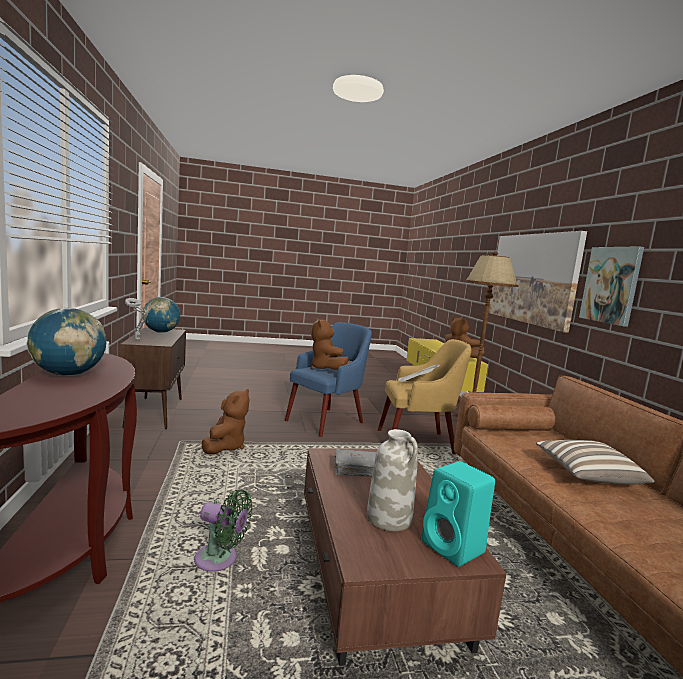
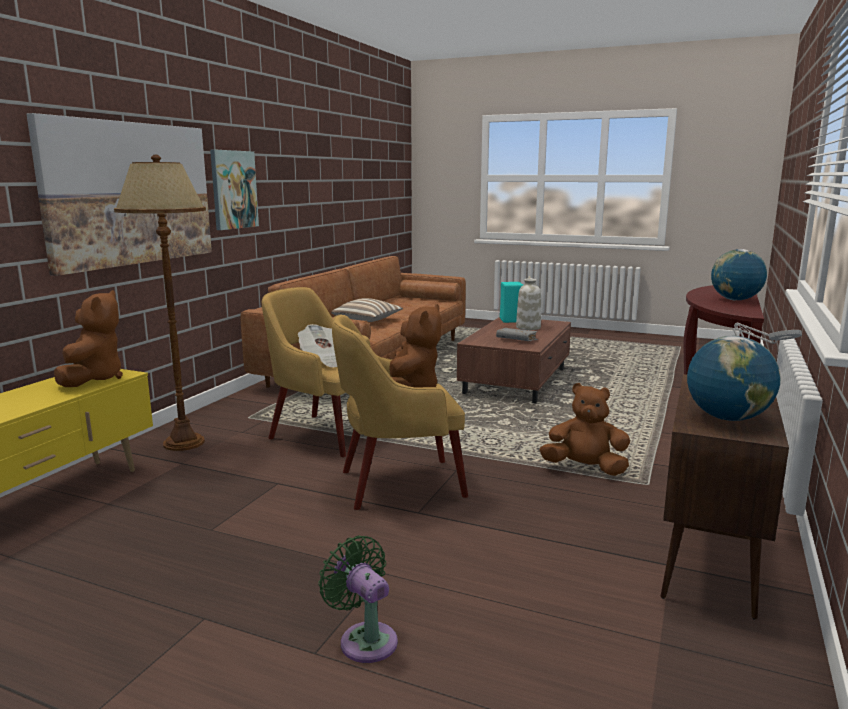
camera: 145 degrees left, 5 degrees up
green fan [194,489,252,572] -> green fan moved to [319,535,398,663]
brown plush toy [202,389,250,454] -> brown plush toy turned 60 degrees clockwise [540,383,630,476]
blue armchair [285,322,372,437] -> yellow armchair [332,314,468,510]

